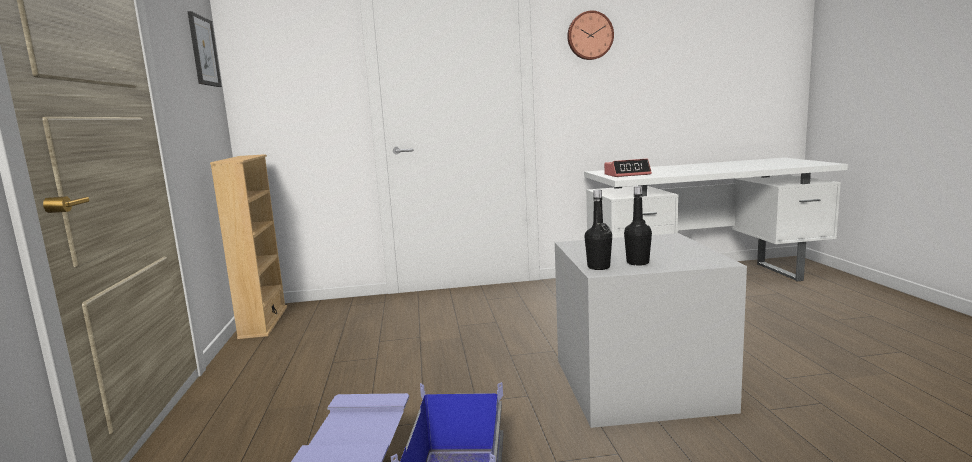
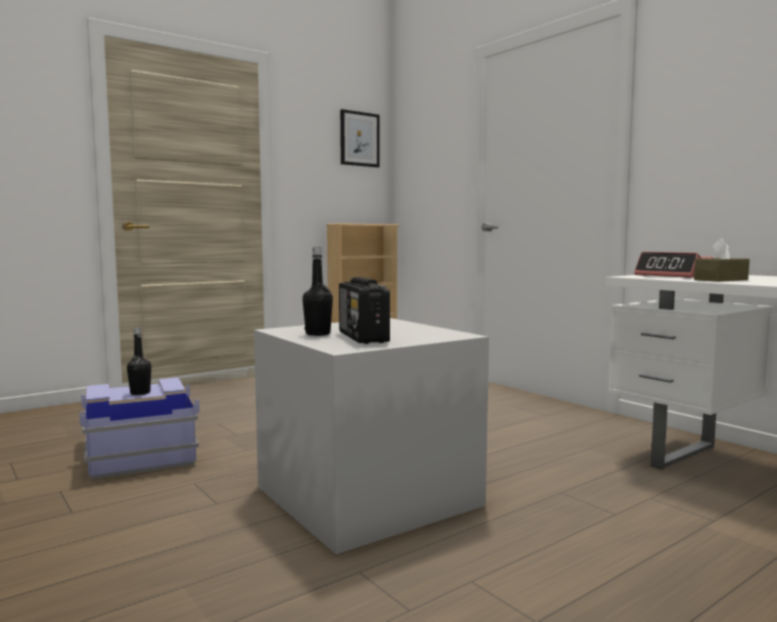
camera: 60 degrees right, 5 degrees down
wall clock [567,11,614,60] -> none
black bottle [585,190,612,270] -> black bottle moved to [127,328,151,395]
none -> radio [339,277,390,344]
none -> brown tissue box [694,238,750,282]

